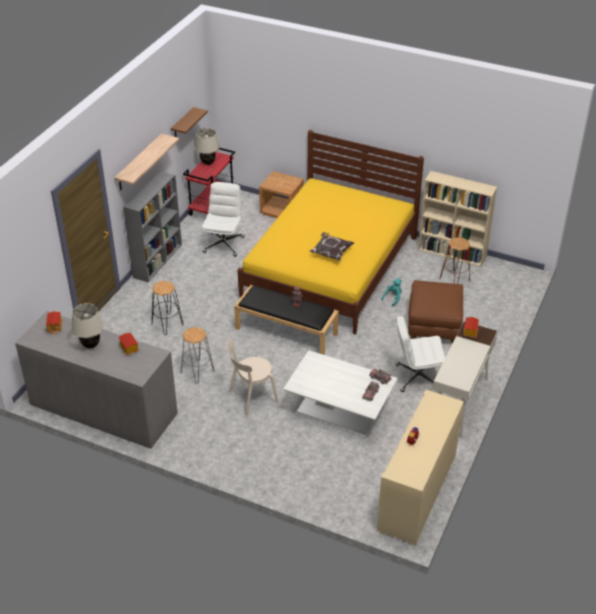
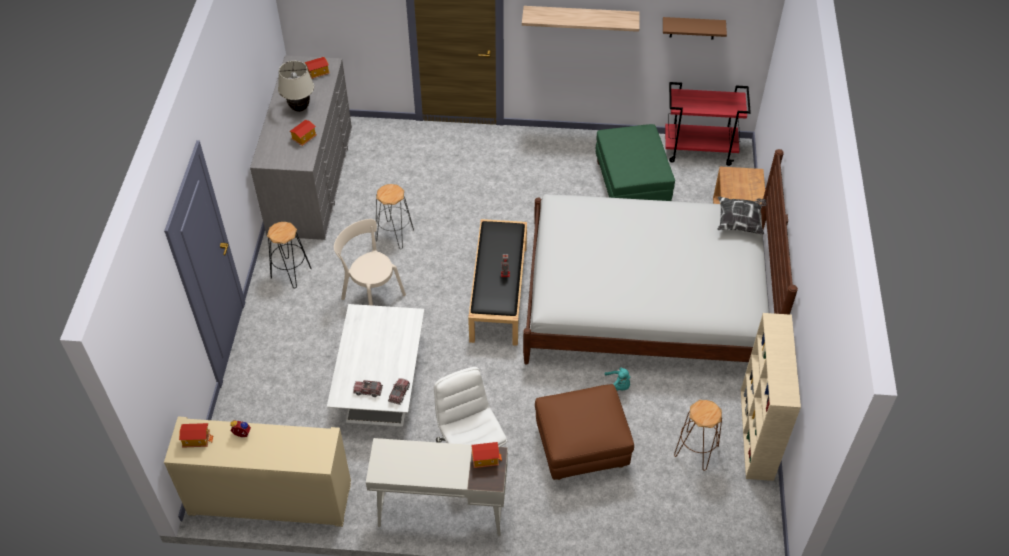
camera: 70 degrees right, 10 degrees up
grey bookcase [123,171,182,282] -> none
black stool [152,281,184,335] -> black stool moved to [267,222,312,288]
beige table lamp [195,128,220,165] -> none
white office chair [202,182,245,257] -> green ottoman [595,124,675,201]
yellow bed [238,130,424,334] -> white bed [523,149,798,365]
pillow [309,232,354,261] -> pillow moved to [717,197,766,235]
none -> toy house [179,423,213,448]

